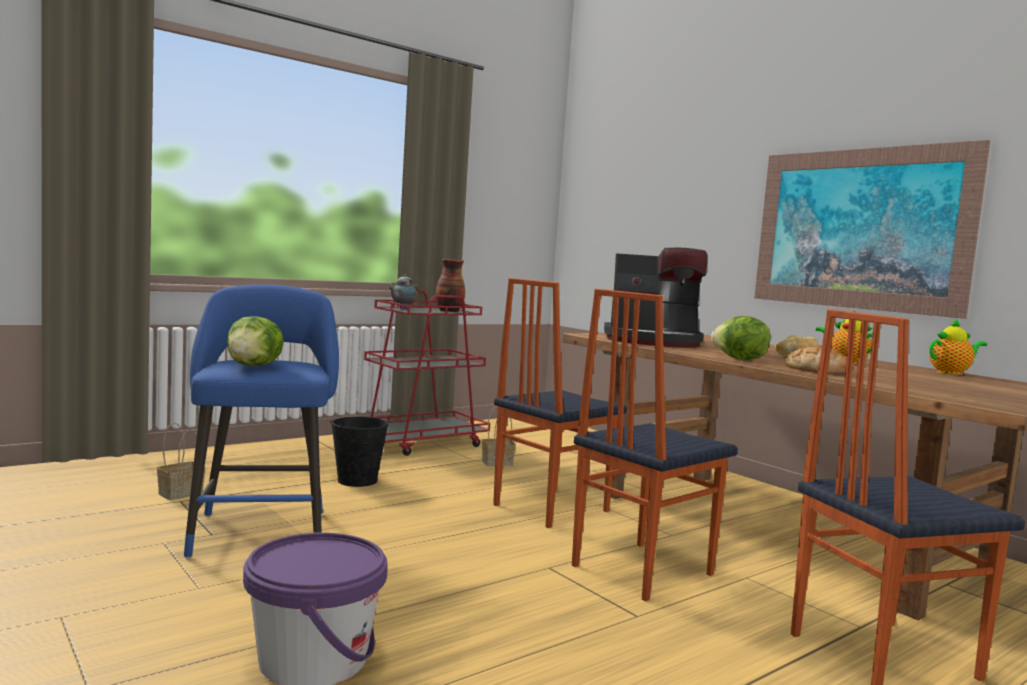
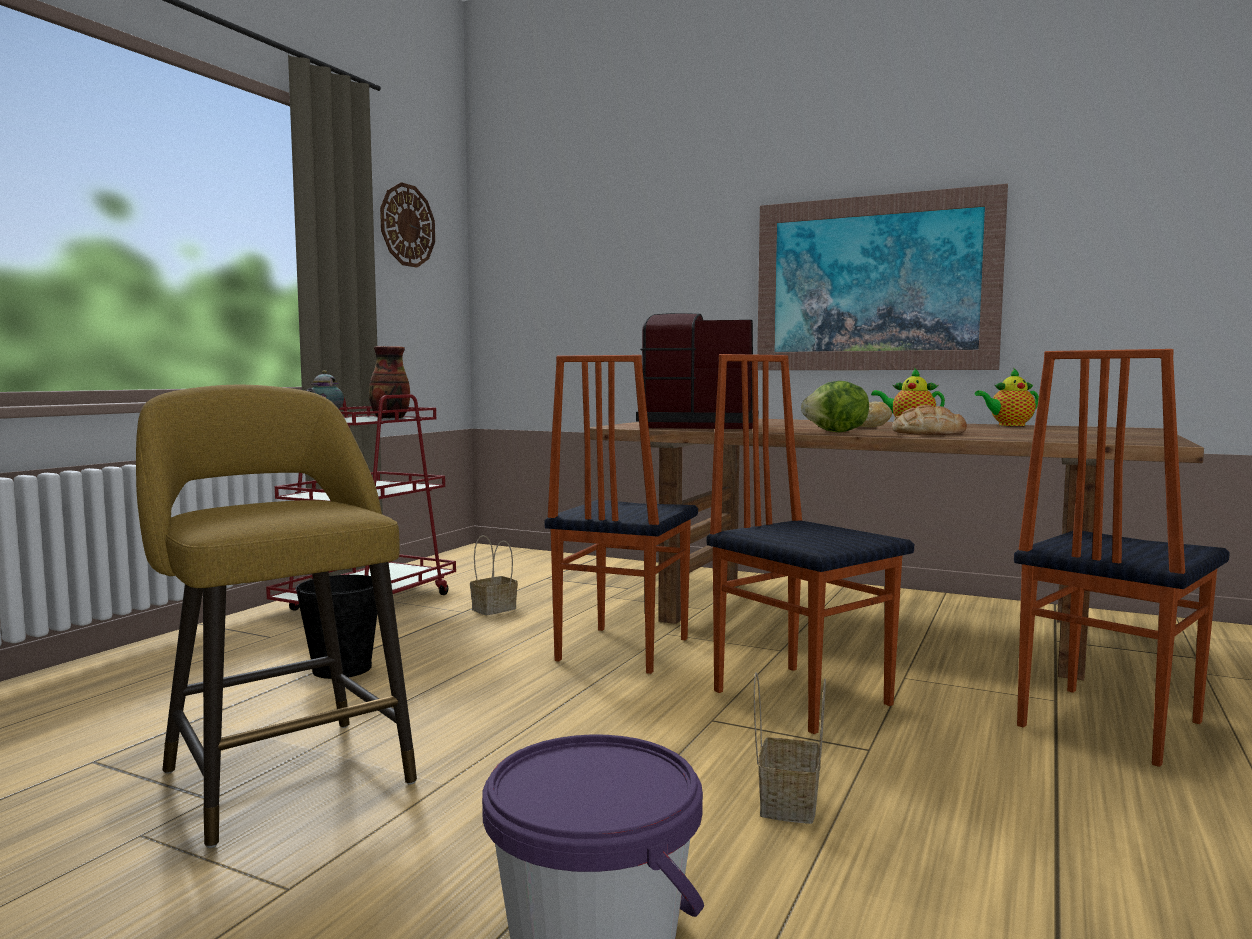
camera: 25 degrees left, 0 degrees up
basket [157,423,205,500] -> basket moved to [754,672,826,824]
blue stool [184,284,339,558] -> yellow stool [136,385,417,848]
lettuce [227,316,284,366] -> none
chair [572,289,738,601] -> chair turned 120 degrees clockwise [707,354,914,734]
coffee machine [604,248,708,348] -> coffee machine turned 150 degrees counterclockwise [636,313,759,429]
teapot [929,318,987,375] -> teapot turned 150 degrees counterclockwise [975,368,1039,426]
none -> wall clock [380,182,435,268]

